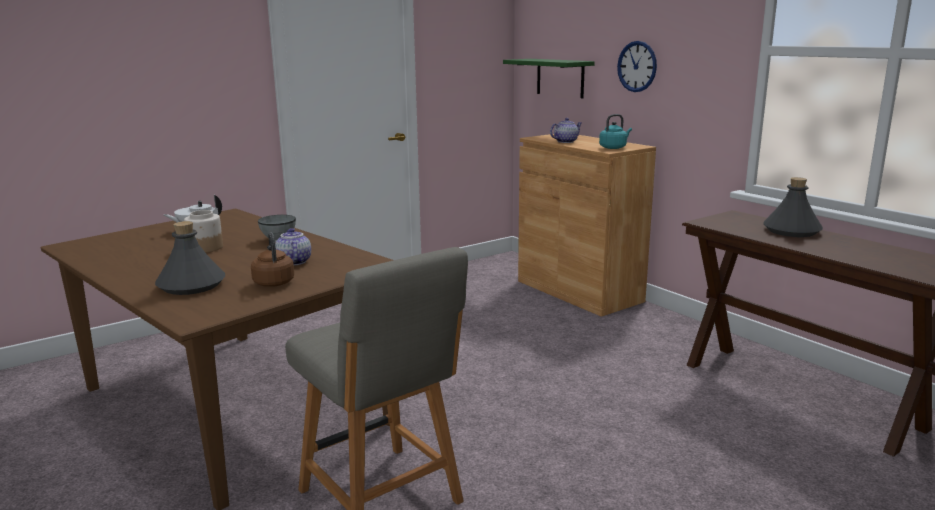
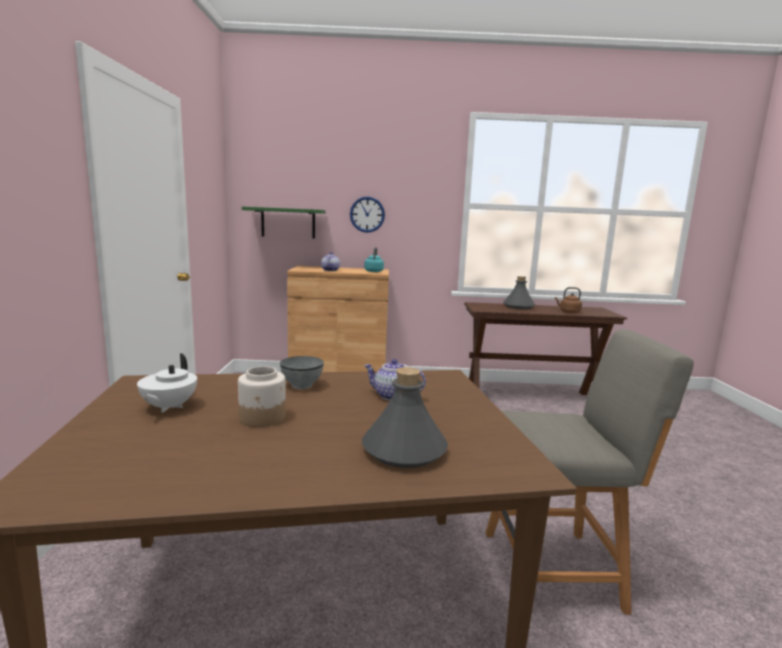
camera: 55 degrees left, 5 degrees down
brown kettle [251,233,294,287] -> brown kettle moved to [555,287,582,313]

